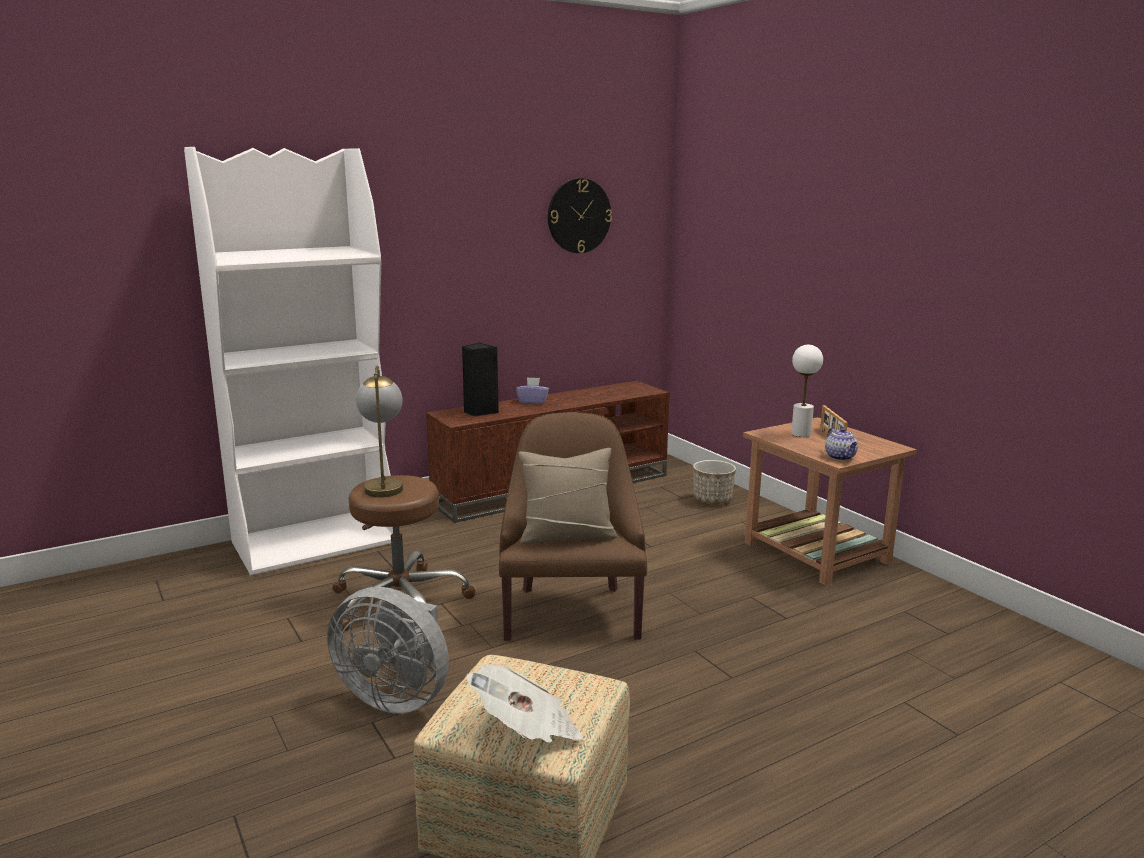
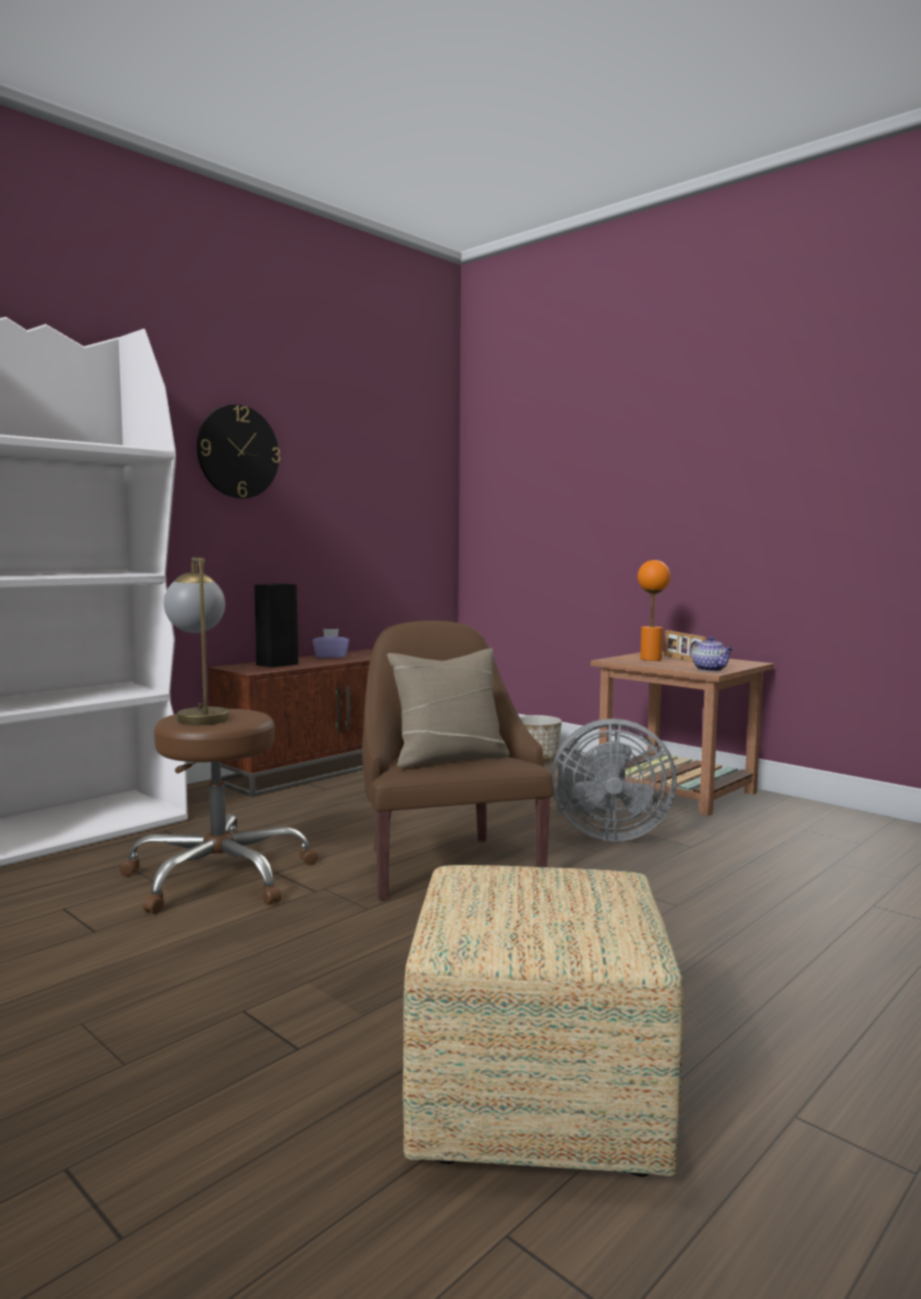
camera: 15 degrees left, 10 degrees down
grey fan [327,587,449,714] -> grey fan moved to [551,719,677,841]
newspaper [466,664,583,743] -> none
wall clock [548,178,612,253] -> wall clock moved to [197,404,280,498]
white table lamp [791,345,823,437] -> orange table lamp [638,560,670,661]

